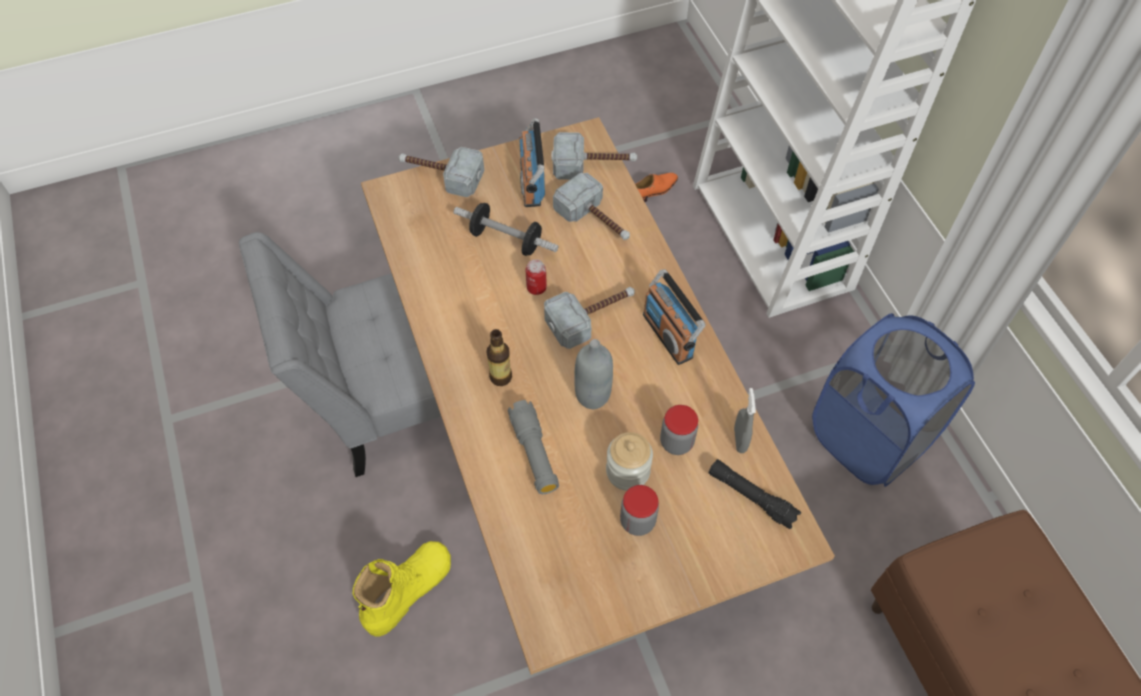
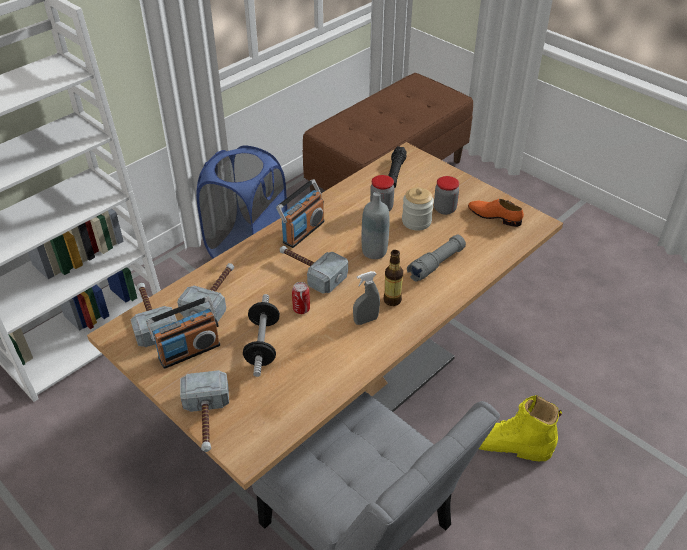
camera: 115 degrees left, 15 degrees down
orange shoe [635,173,678,202] -> orange shoe moved to [468,199,524,227]
grey spray bottle [734,388,756,453] -> grey spray bottle moved to [353,271,380,325]

